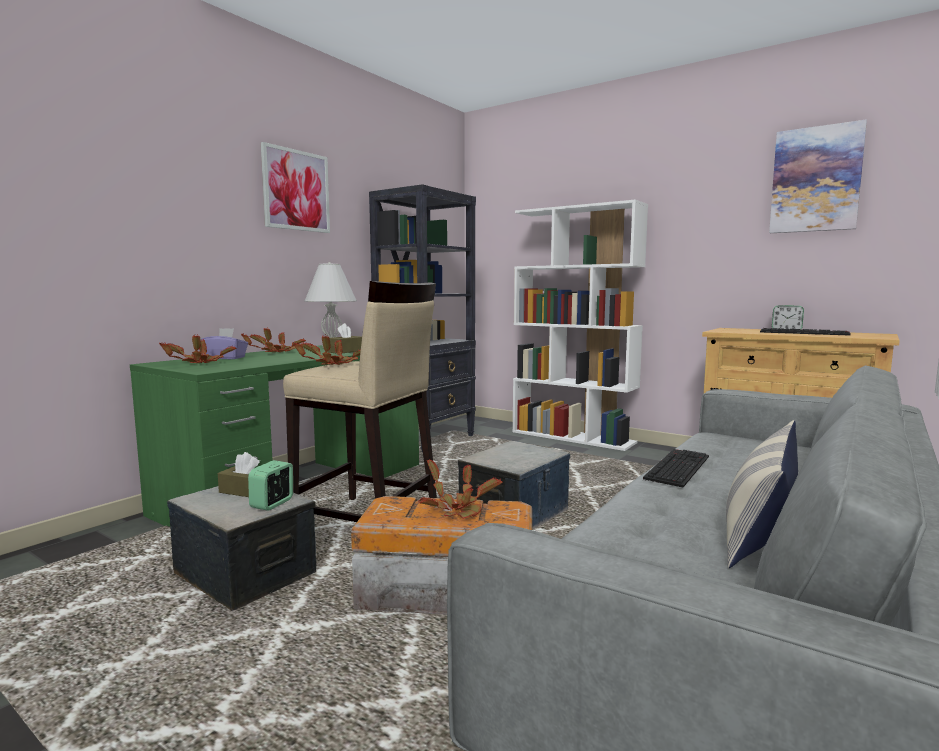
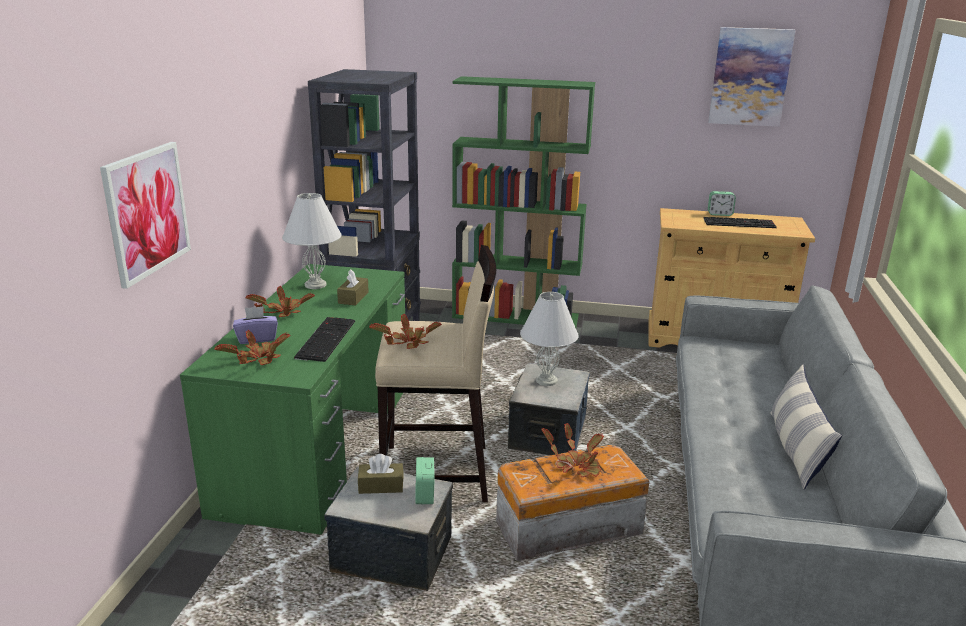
camera: 25 degrees left, 15 degrees up
picture [261,142,330,233] -> picture moved to [100,142,191,289]
white bookcase [512,199,648,451] -> green bookcase [452,76,595,328]
keyboard [643,449,709,487] -> keyboard moved to [294,317,355,362]
none -> white table lamp [520,292,579,386]

